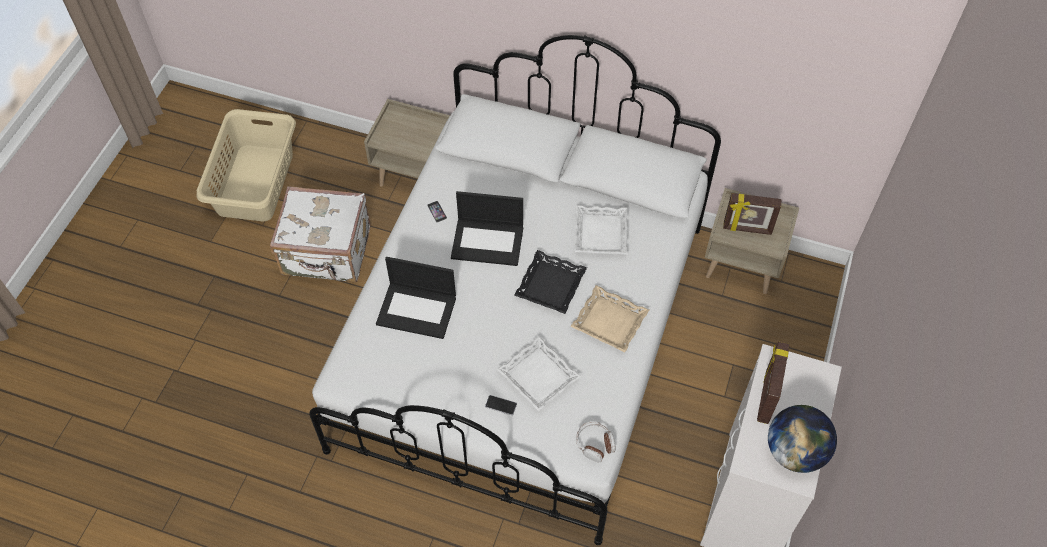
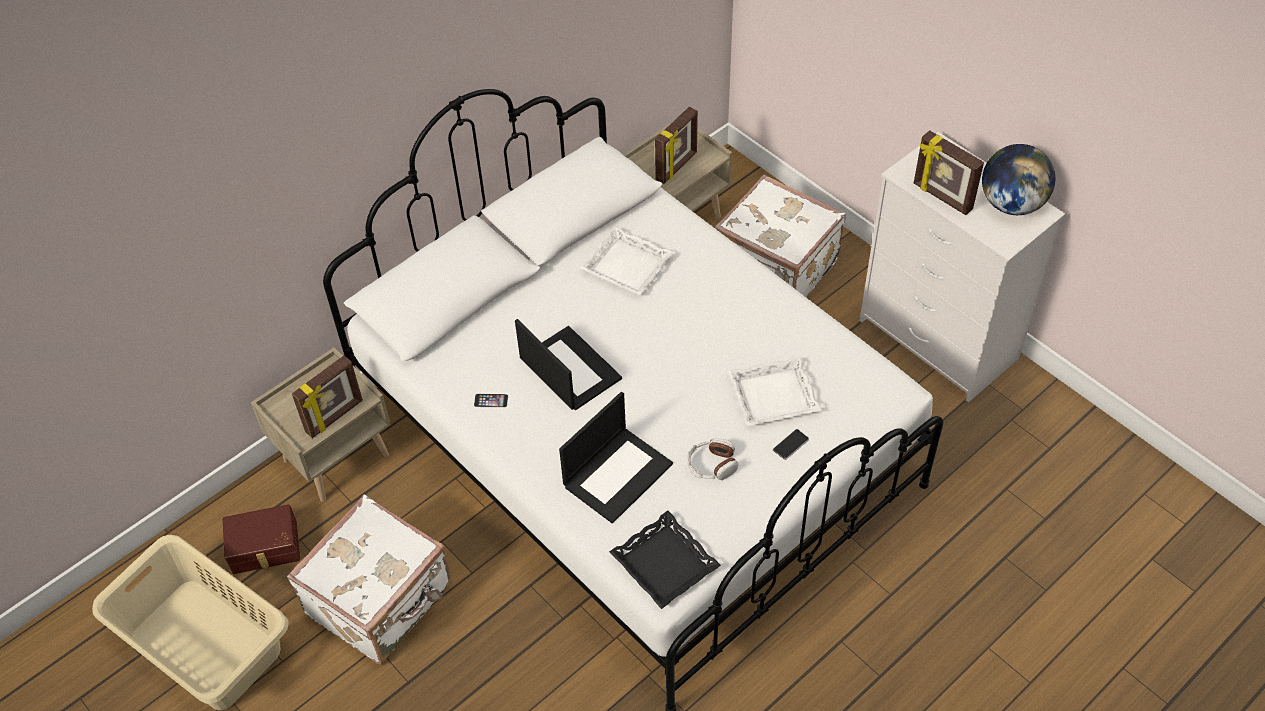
camera: 60 degrees left, 5 degrees down
laptop [451,191,523,266] -> laptop turned 75 degrees counterclockwise [515,319,622,410]
black tray [514,250,587,314] -> black tray moved to [609,511,721,609]
beige tray [570,285,649,352] -> none
headphones [576,421,615,462] -> headphones moved to [687,438,738,480]
none -> brown storage box [222,504,300,574]
none -> picture frame [292,356,363,438]
none -> white suitcase [715,174,846,298]

